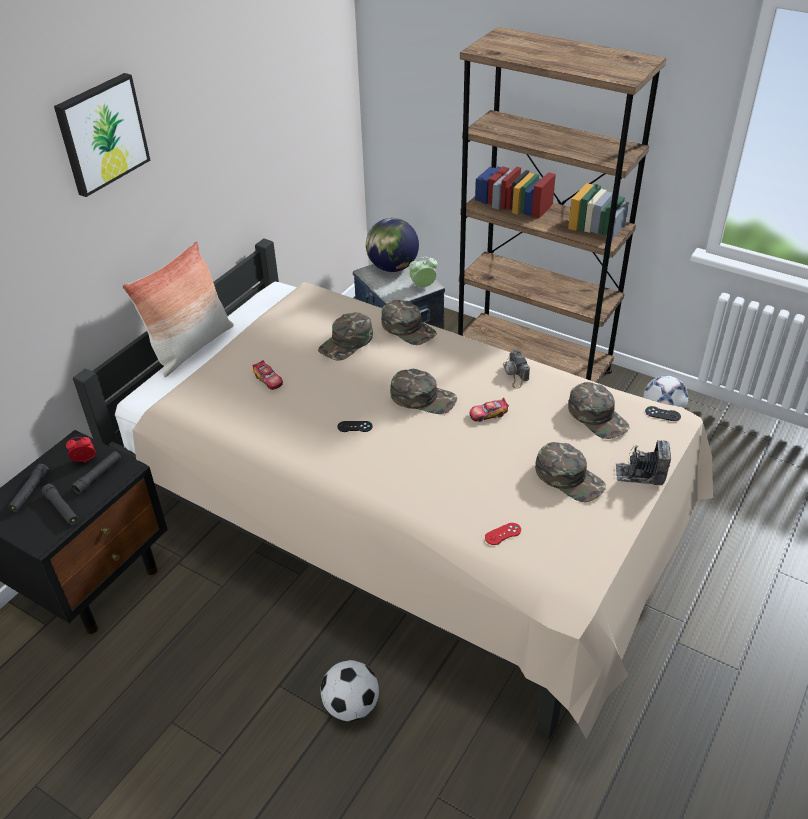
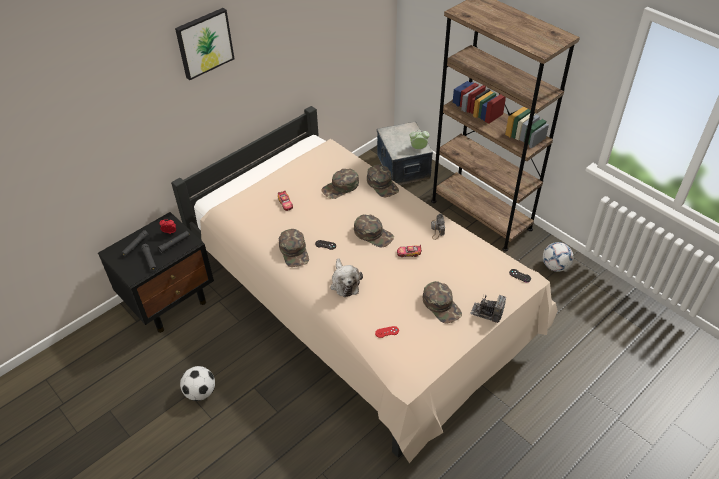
camera: 15 degrees right, 5 degrees up
pillow [122,241,234,377] -> none
football [320,660,379,721] -> football moved to [180,366,215,401]
globe [366,218,419,272] -> none
green cap [568,382,630,439] -> green cap moved to [279,229,309,267]
none -> plush toy [330,258,363,297]

